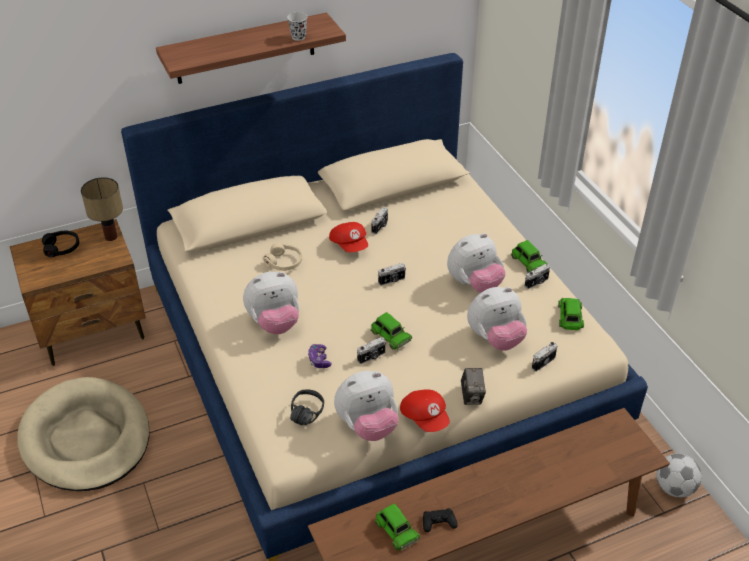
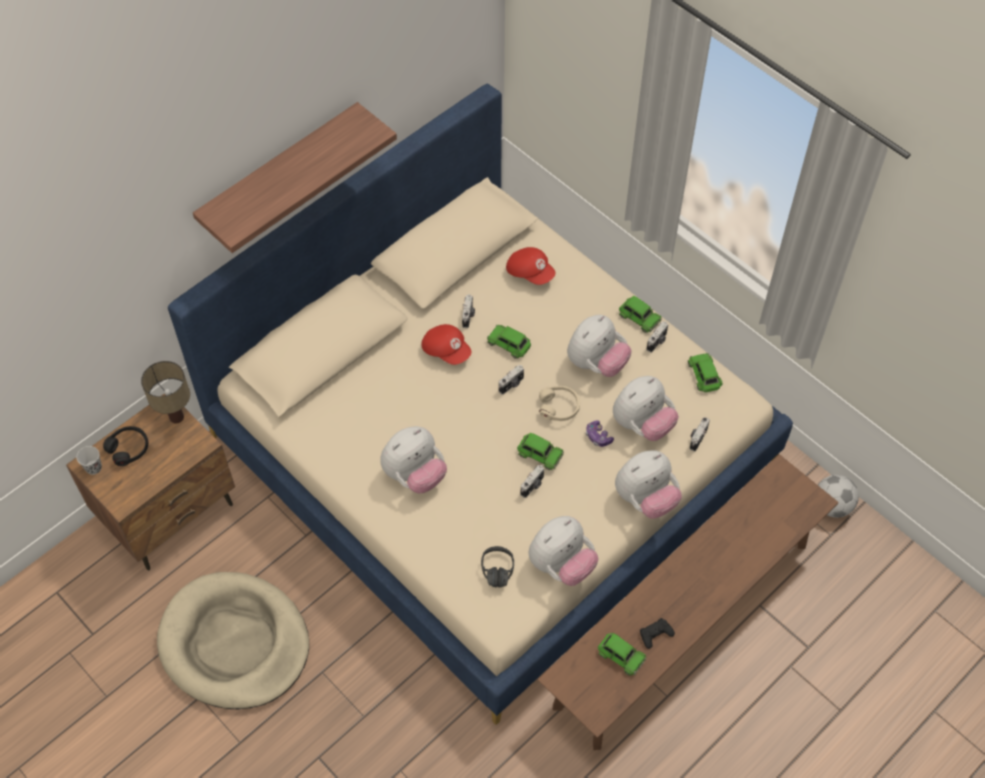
camera: 20 degrees left, 15 degrees up
beige headphones [264,243,302,271] -> beige headphones moved to [539,386,580,421]
black cup [287,12,307,41] -> black cup moved to [77,446,102,475]
game controller [308,344,332,368] -> game controller moved to [586,420,614,447]
red cap [400,389,450,432] -> red cap moved to [506,247,556,285]
camera [461,368,486,405] -> plush toy [615,450,682,519]
none -> green toy car [487,325,531,359]

